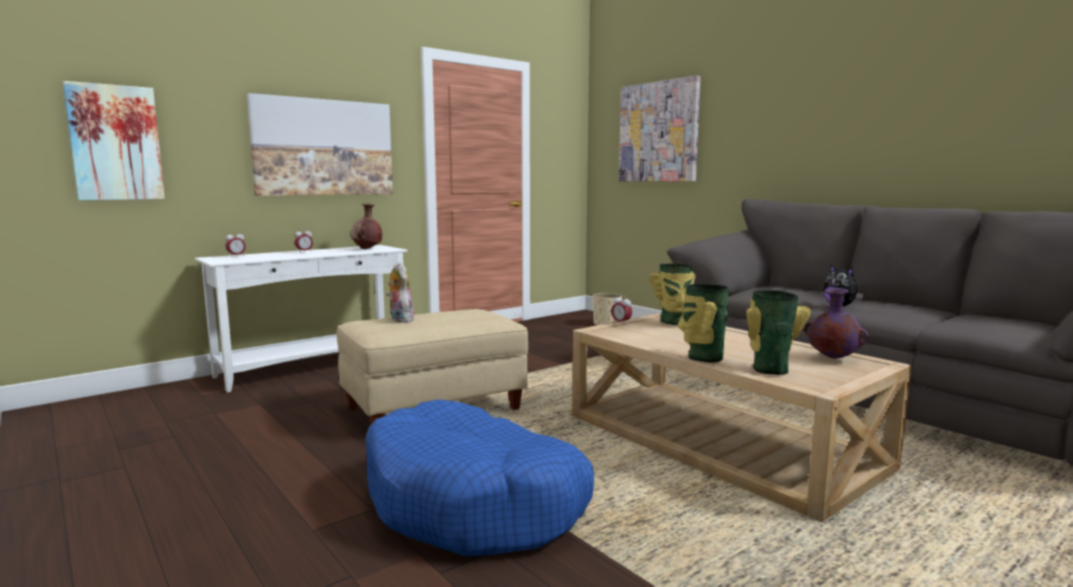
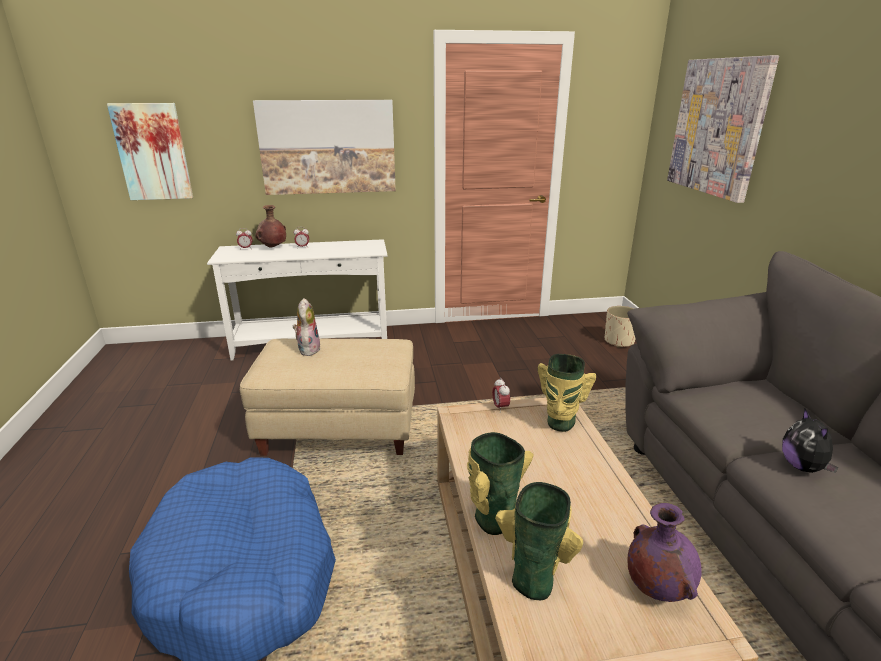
camera: 30 degrees right, 15 degrees up
brown vase [351,203,382,249] -> brown vase moved to [255,205,286,247]

